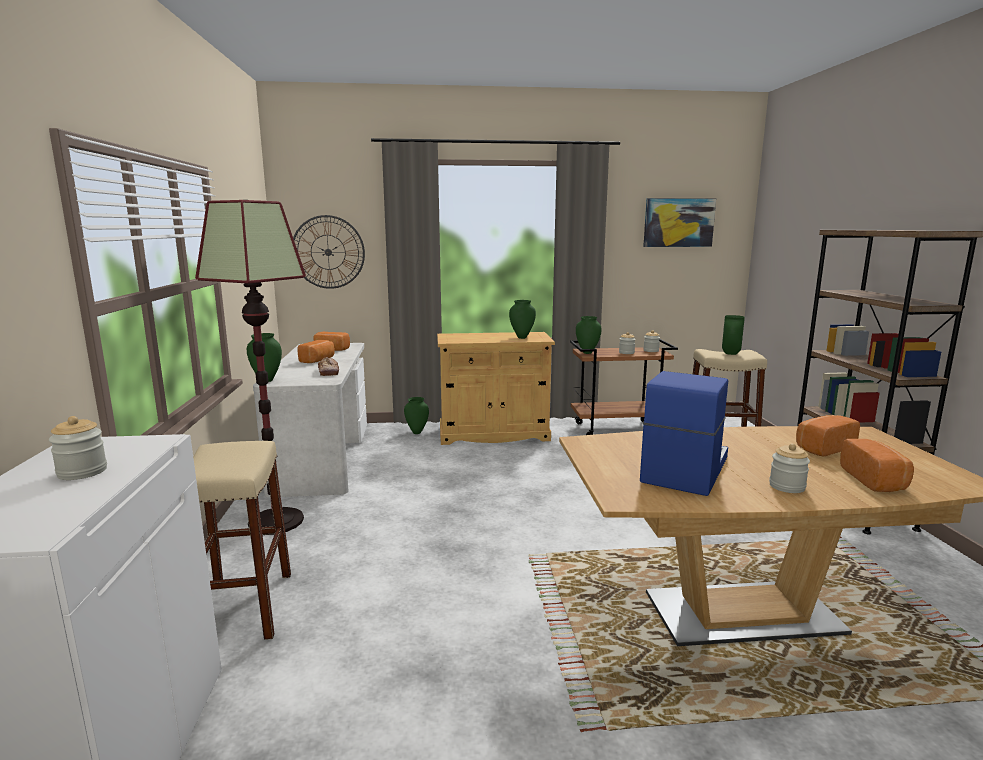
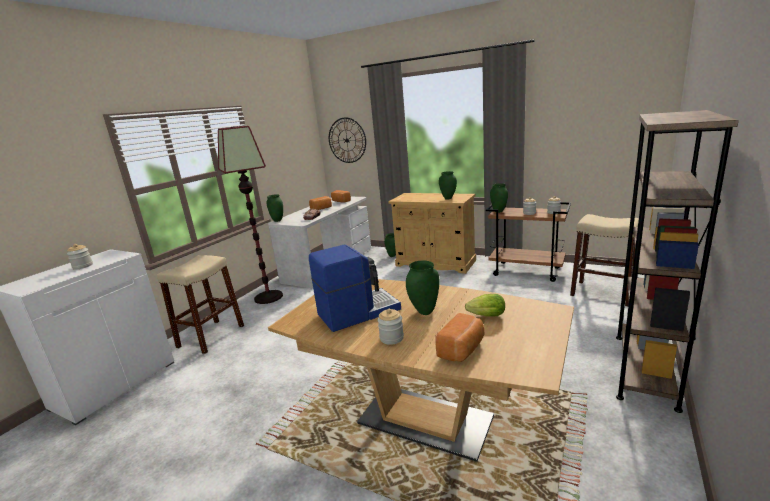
camera: 35 degrees right, 5 degrees up
picture [643,198,716,247] -> none
green vase [722,315,745,355] -> green vase moved to [406,261,440,315]
bread [796,415,860,457] -> lettuce [465,294,505,316]

